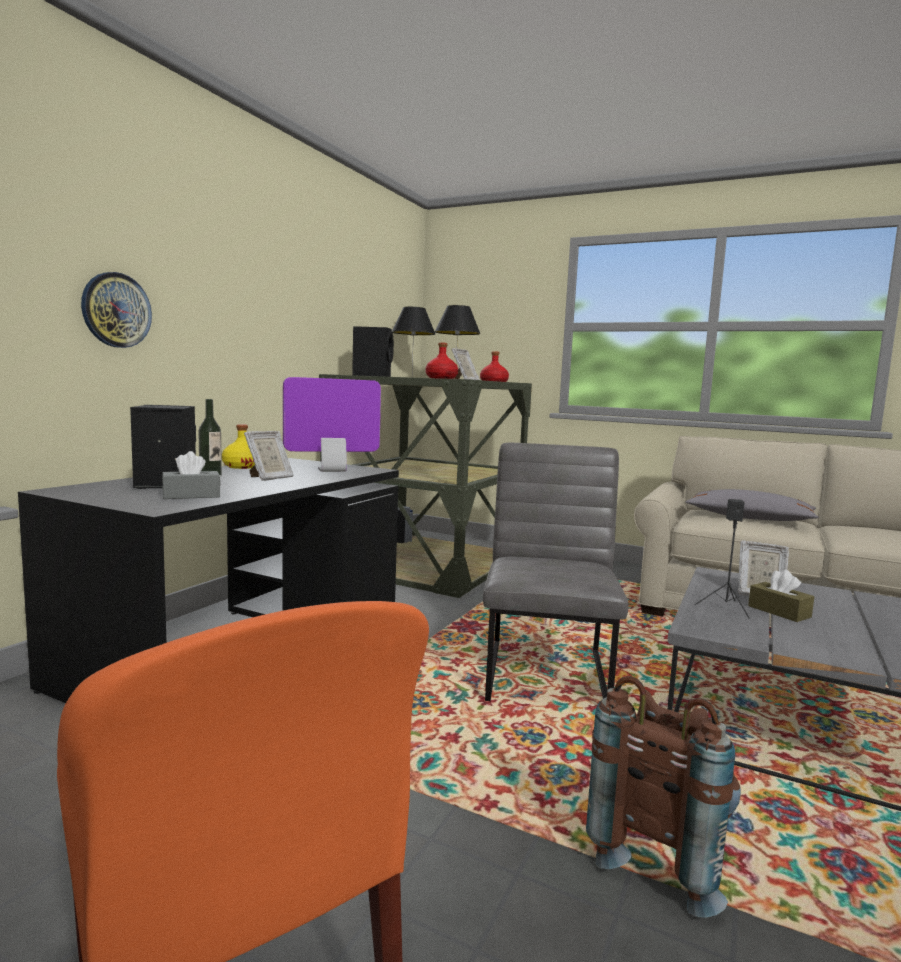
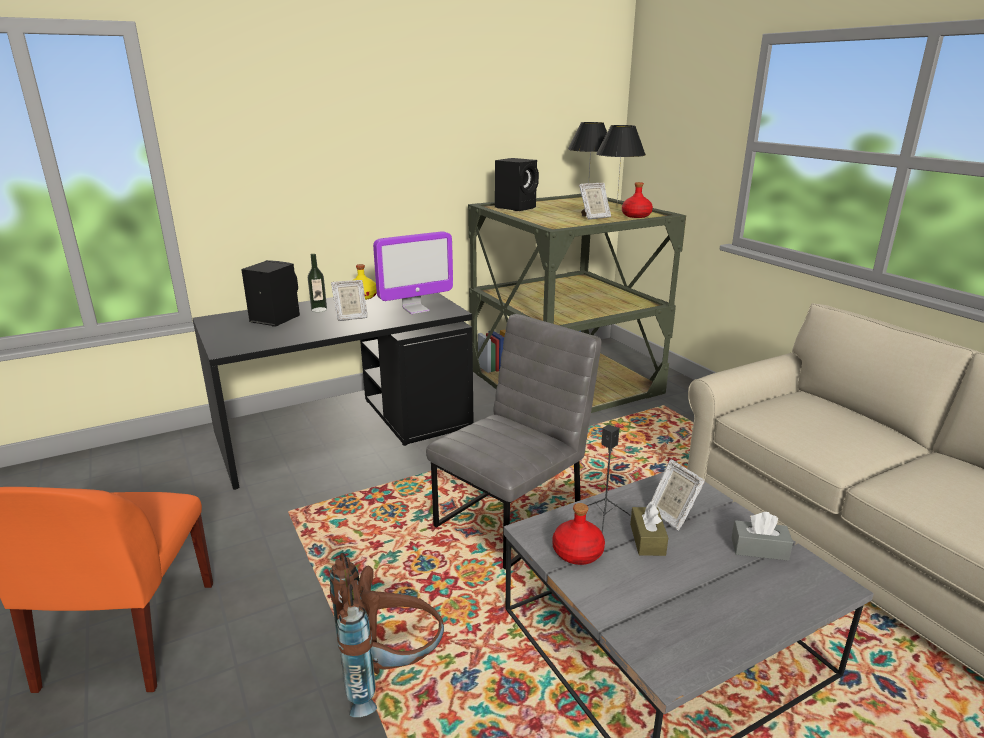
camera: 35 degrees right, 15 degrees up
wall clock [81,272,152,348] -> none
grey tissue box [162,451,221,499] -> grey tissue box moved to [732,512,793,561]
monitor [283,377,381,472] -> monitor turned 135 degrees clockwise [373,231,453,314]
red bottle [426,343,458,379] -> red bottle moved to [553,503,605,565]
grey pillow [685,489,819,521] -> none

